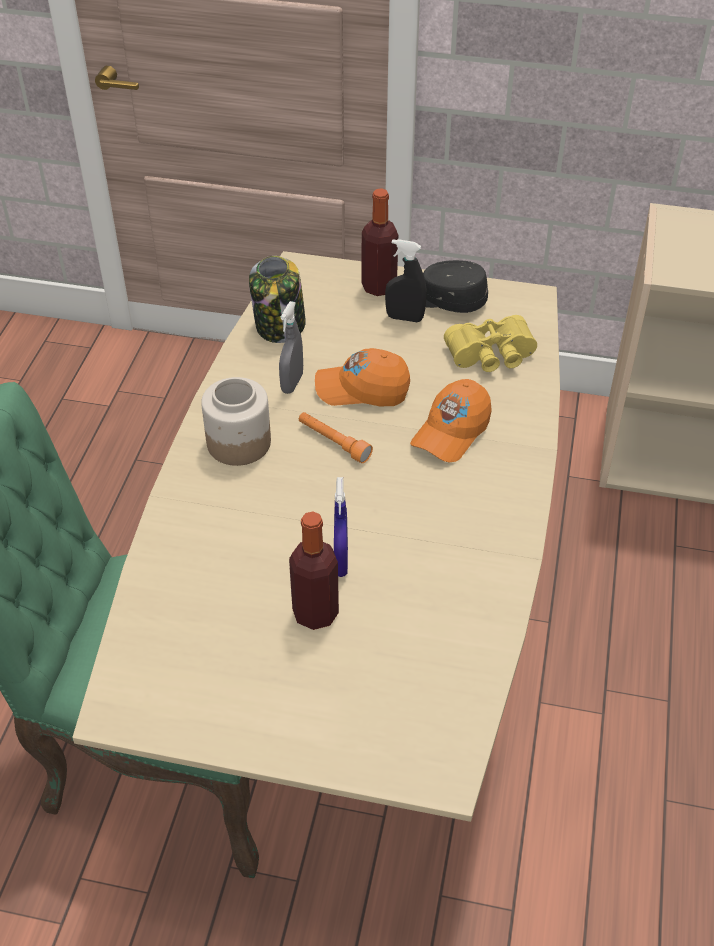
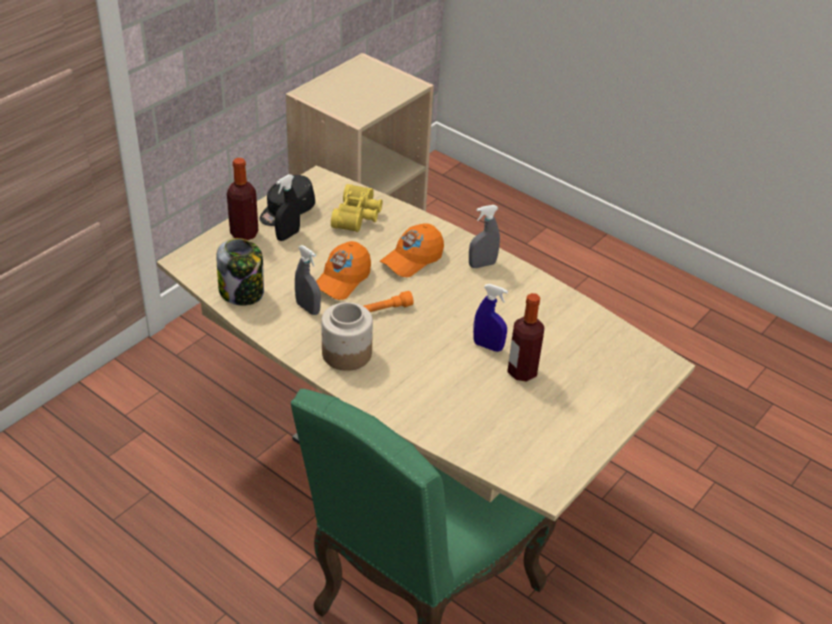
camera: 65 degrees left, 5 degrees down
orange cap [410,379,492,462] -> orange cap turned 75 degrees clockwise [380,223,444,277]
none -> grey spray bottle [469,205,500,268]

